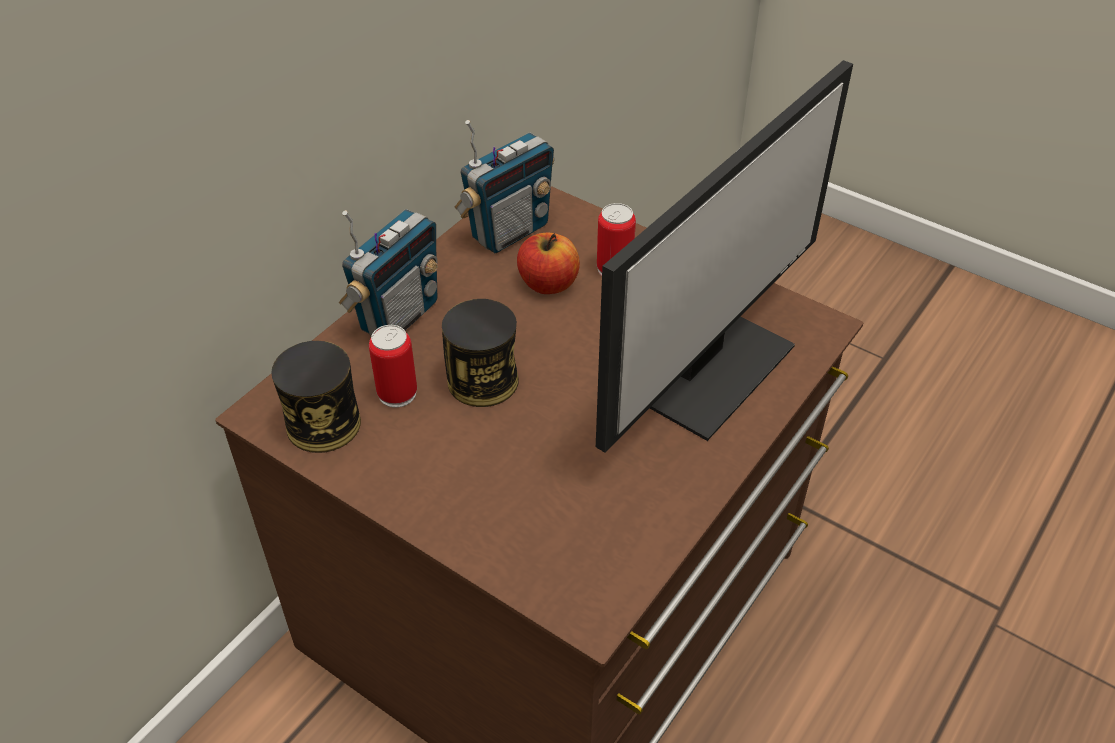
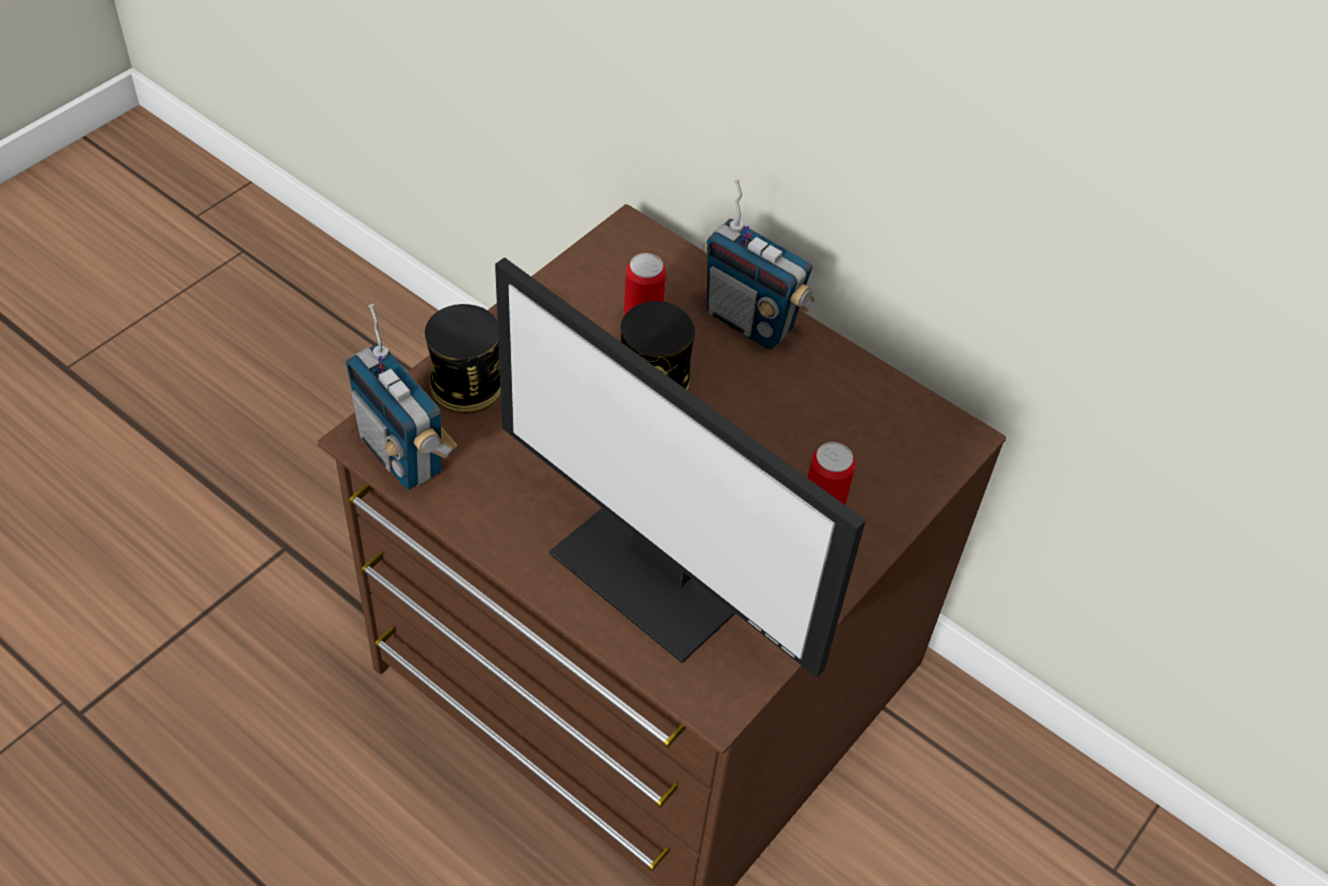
camera: 90 degrees right, 5 degrees up
can [271,341,361,453] -> can moved to [425,304,501,413]
radio [455,120,554,253] -> radio moved to [345,304,457,490]
apple [517,233,580,294] -> none

